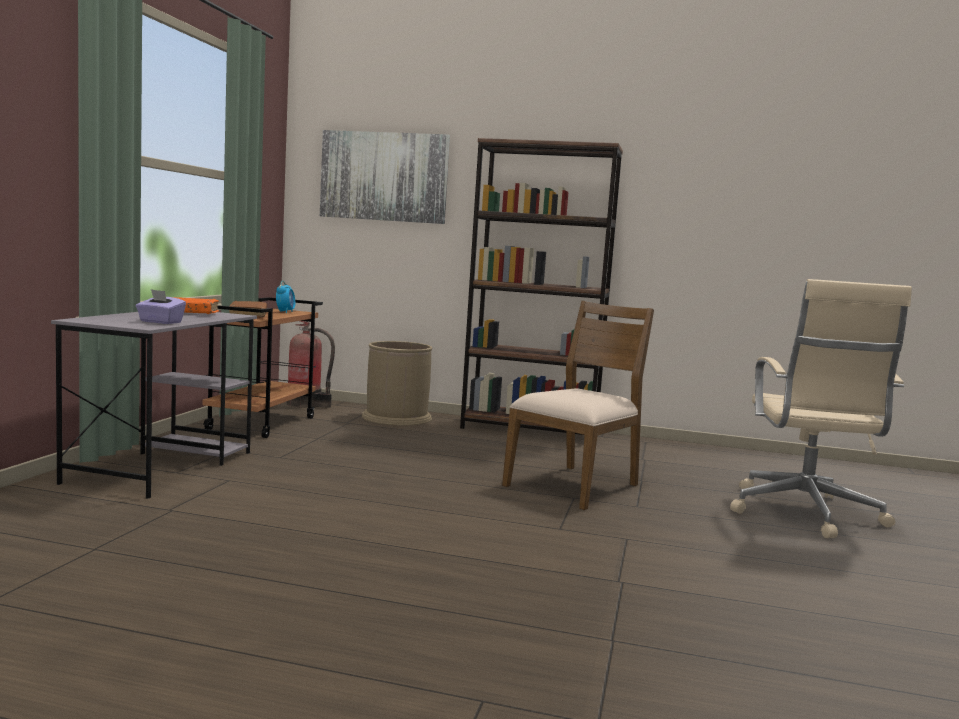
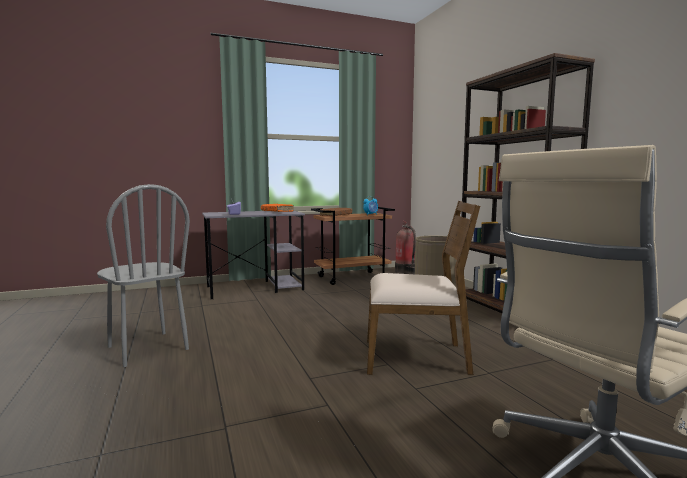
camera: 55 degrees right, 0 degrees up
picture [320,130,450,224] -> none
none -> grey chair [97,184,190,367]

